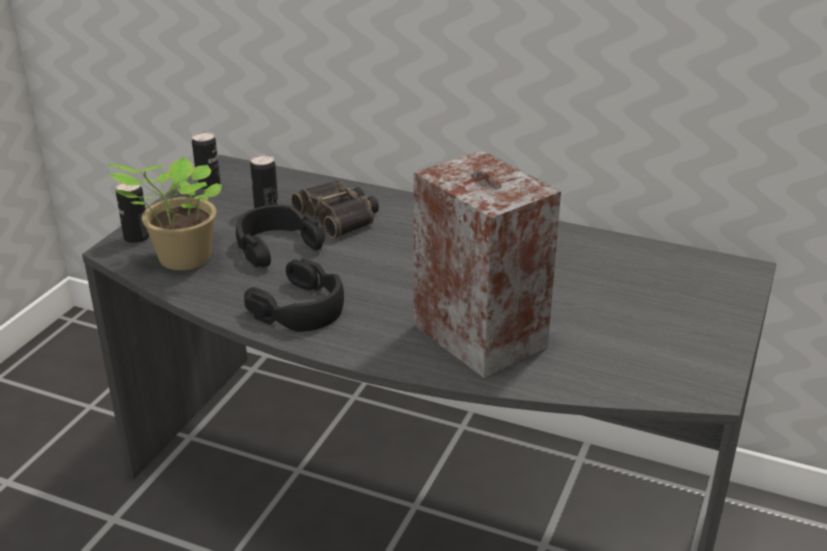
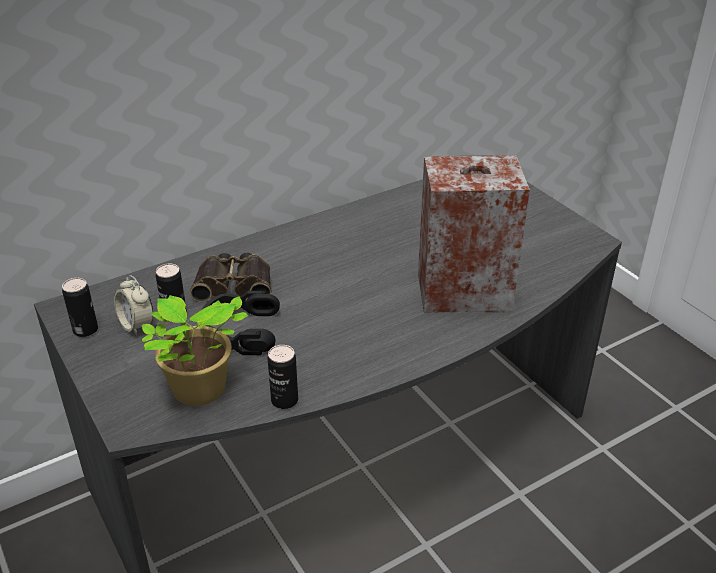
camera: 55 degrees left, 5 degrees up
can [116,183,149,244] -> can moved to [268,345,298,409]
black headphones [244,258,344,332] -> none
none -> alarm clock [114,275,154,336]

